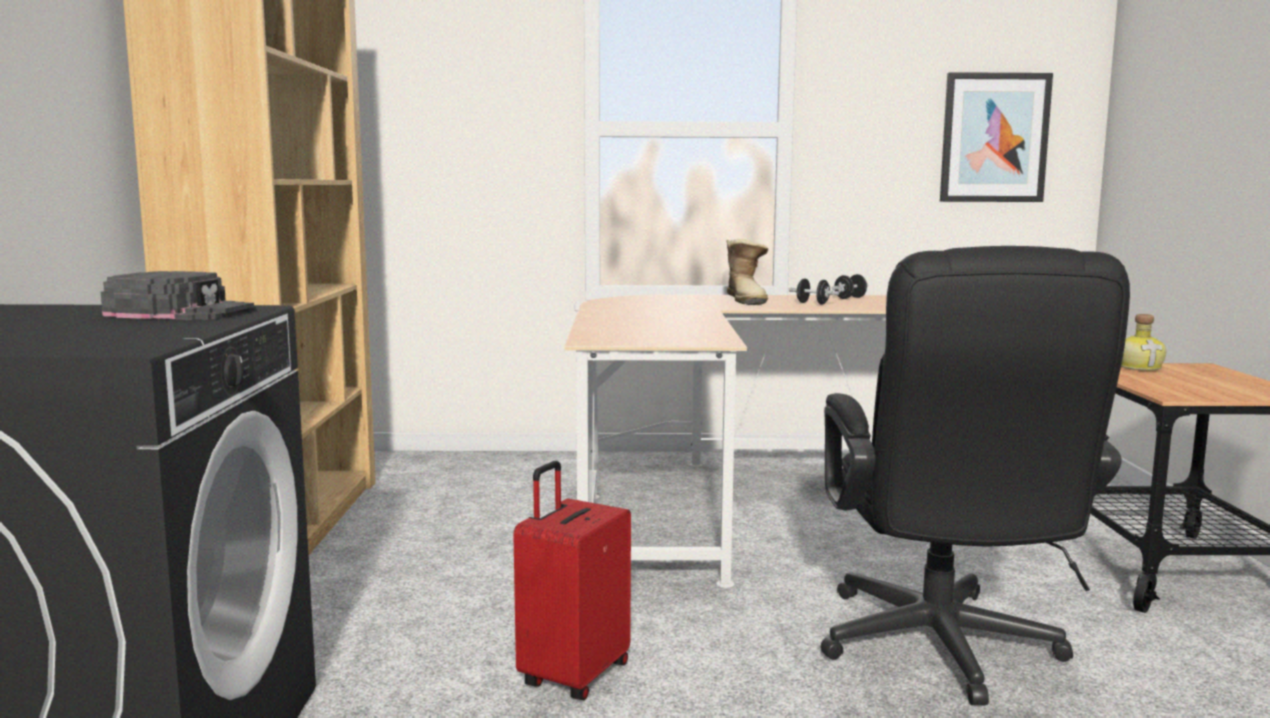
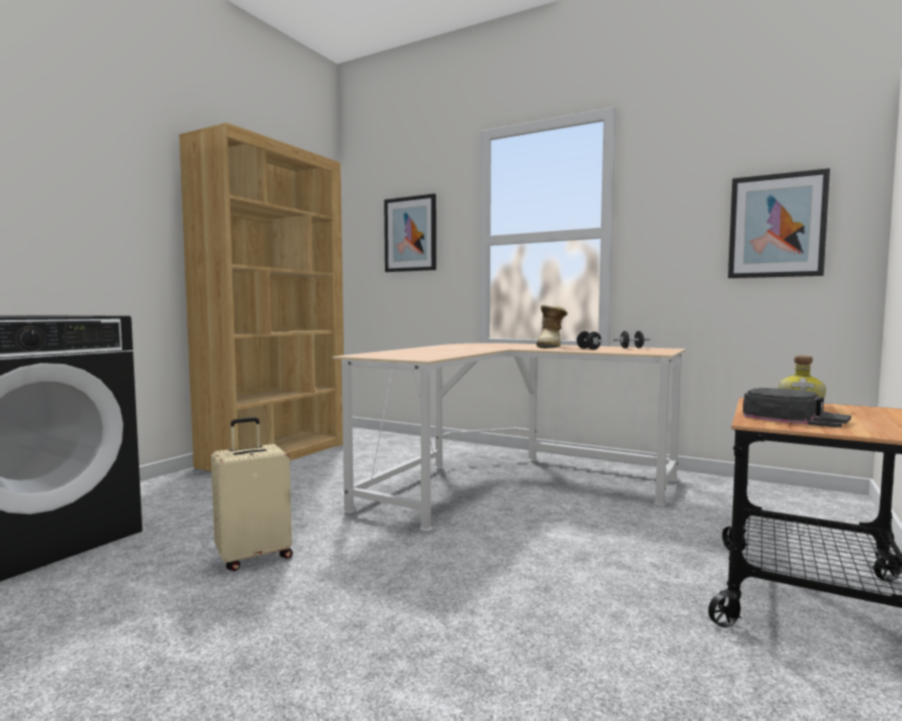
camera: 30 degrees right, 5 degrees down
black cap [101,271,256,320] -> black cap moved to [743,388,851,427]
red suitcase [513,461,631,700] -> beige suitcase [211,417,293,571]
black office chair [821,246,1130,705] -> none
none -> picture [384,194,436,272]

